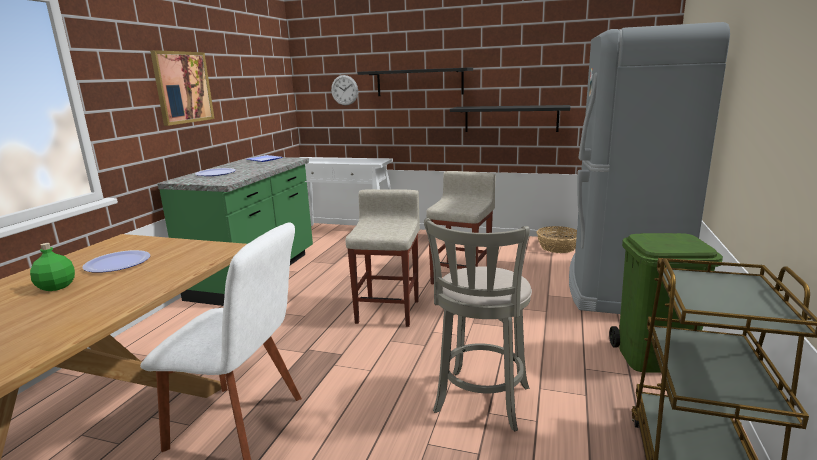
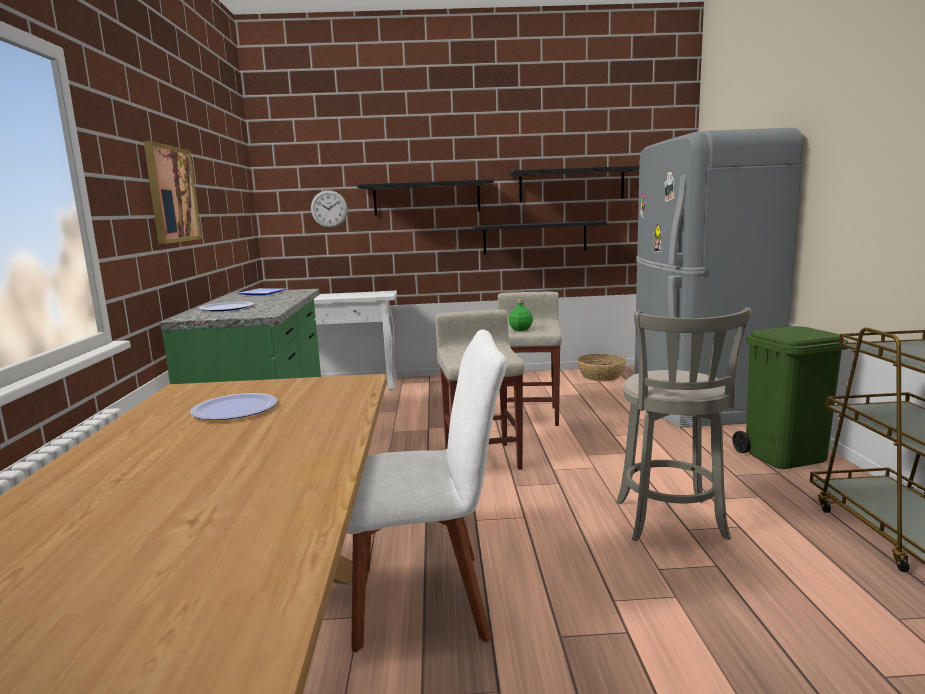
camera: 20 degrees left, 5 degrees down
green bottle [30,243,75,291] -> green bottle moved to [508,299,533,331]
none -> black shelf [508,166,639,202]

